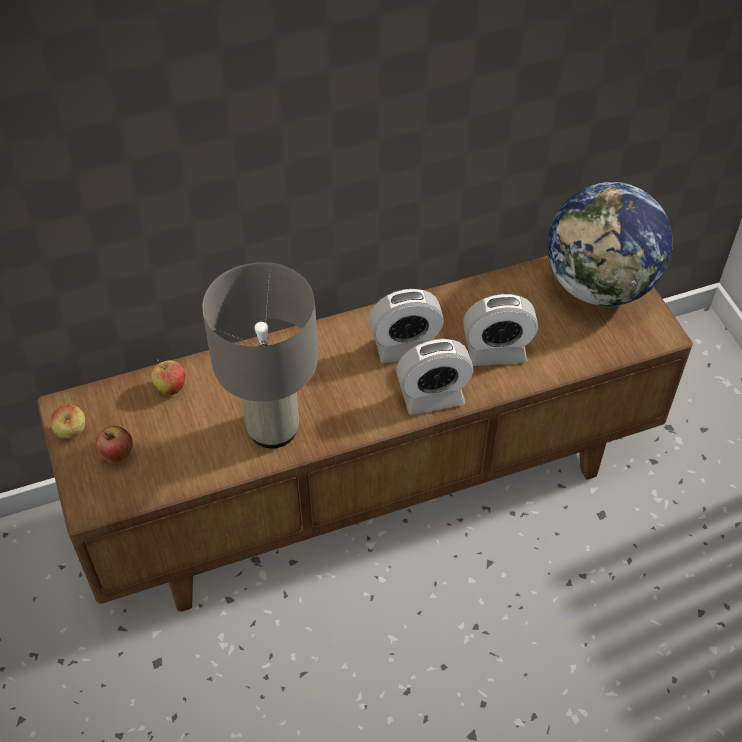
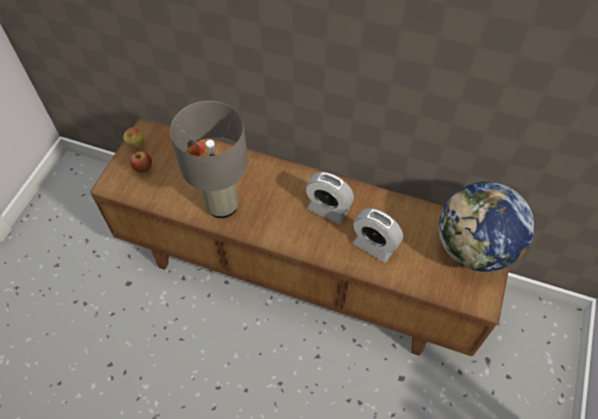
camera: 40 degrees right, 5 degrees up
alarm clock [396,339,473,415] -> none

